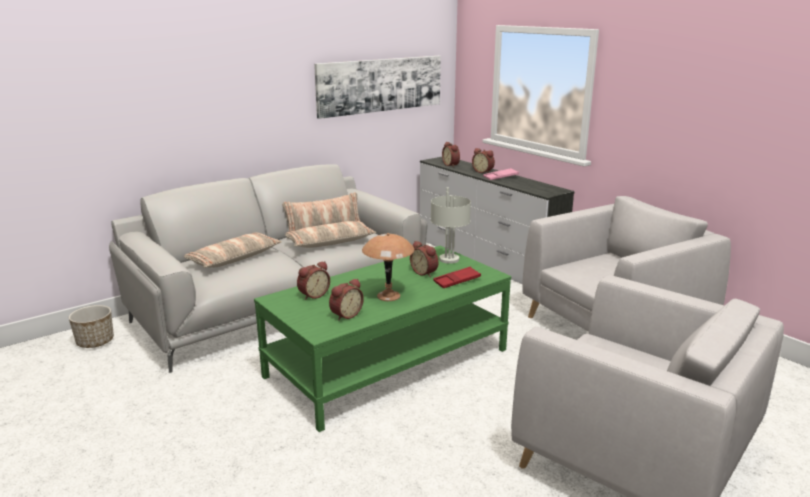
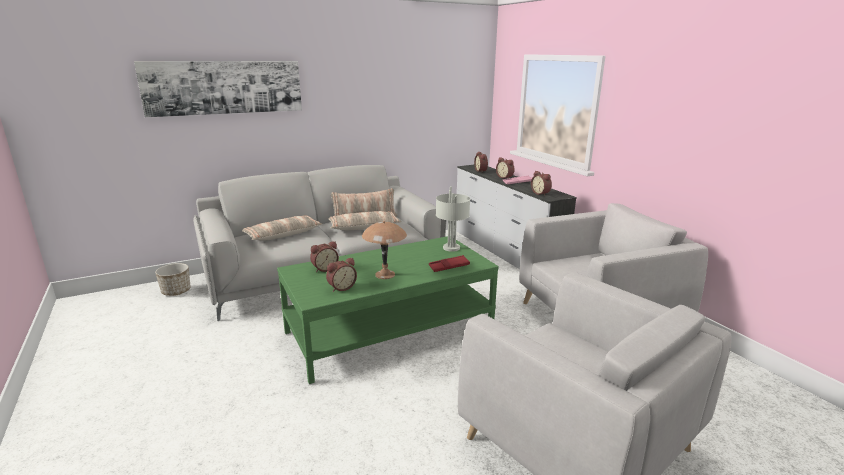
camera: 10 degrees right, 0 degrees up
picture [314,56,441,119] -> picture moved to [134,61,302,117]
alarm clock [410,241,438,277] -> alarm clock moved to [531,171,552,196]

